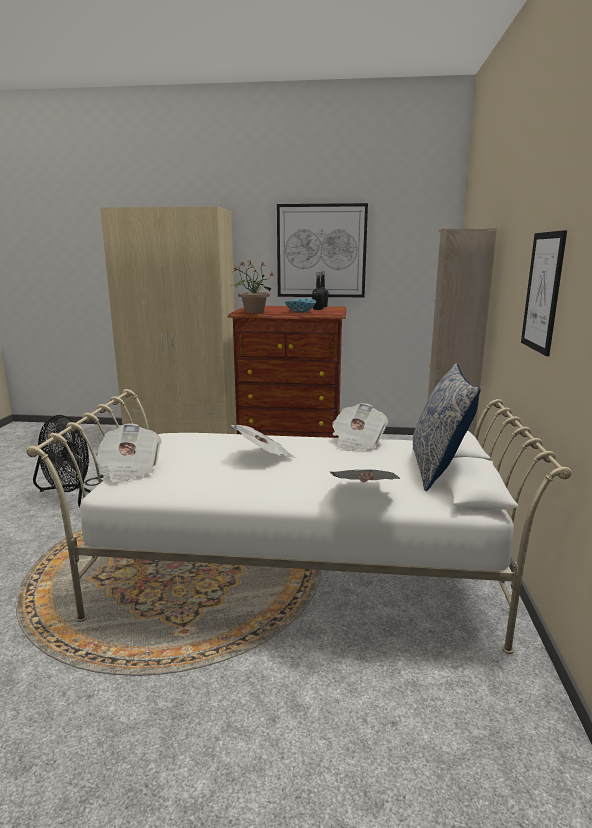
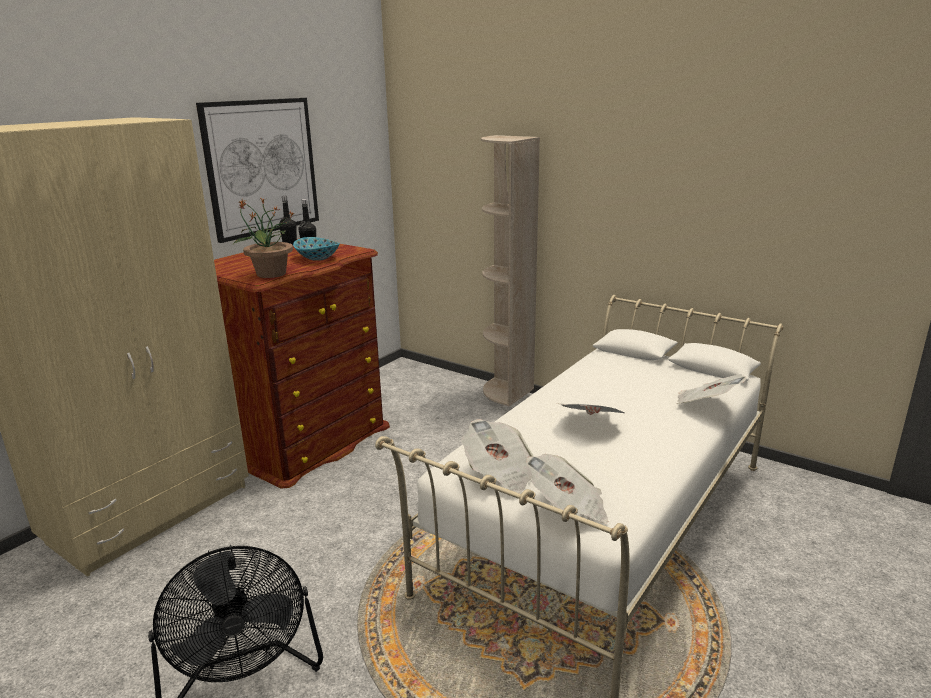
camera: 60 degrees left, 5 degrees up
newspaper [332,403,388,451] -> newspaper moved to [461,419,534,494]
pillow [413,364,481,491] -> none
picture [521,230,567,356] -> none

